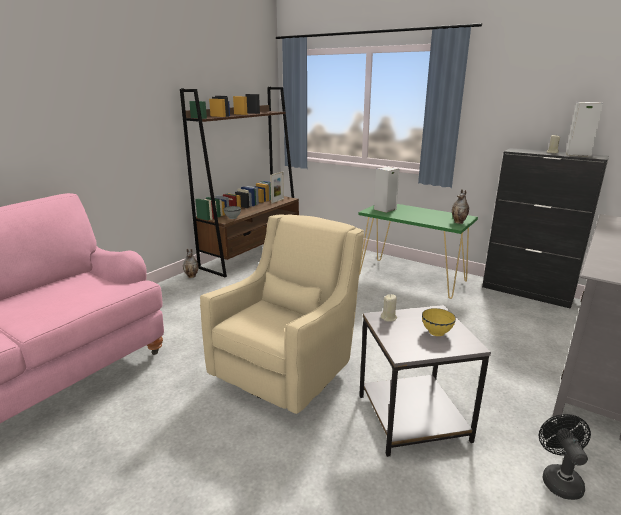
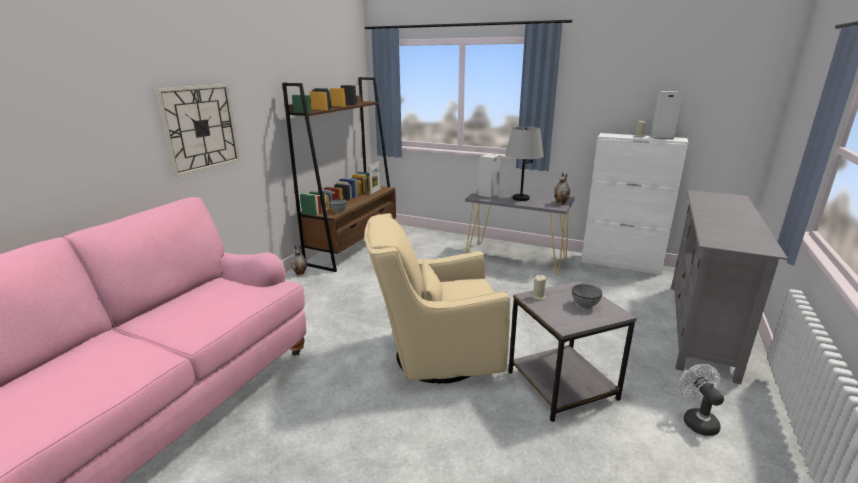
camera: 10 degrees left, 0 degrees up
beige armchair [200,214,364,414] -> beige armchair turned 120 degrees counterclockwise [364,213,510,384]
green console table [358,204,478,299] -> grey console table [465,189,575,275]
yellow bowl [422,308,456,336] -> grey bowl [572,284,602,309]
black cabinet [482,148,609,309] -> white cabinet [581,133,688,275]
black fan [539,414,591,500] -> white fan [679,364,724,436]
none -> wall clock [155,84,240,177]
none -> grey table lamp [505,126,544,201]

